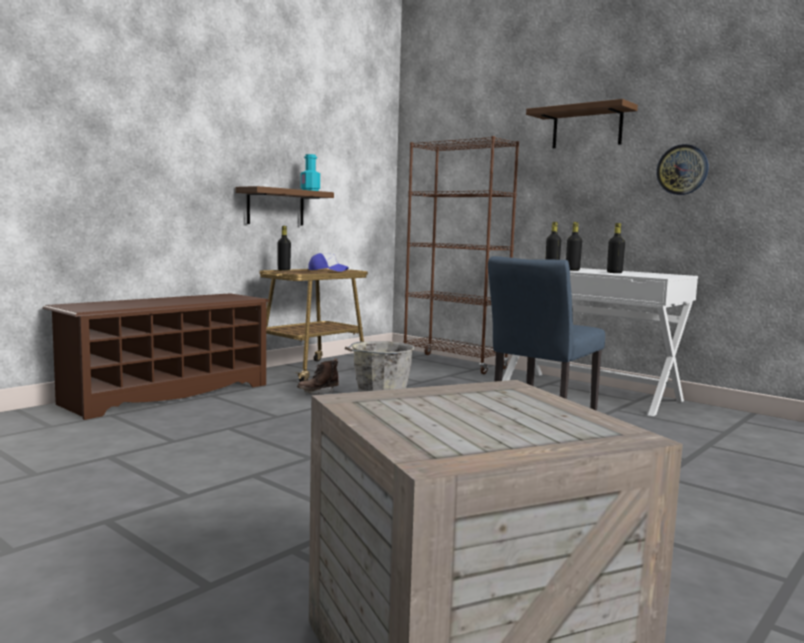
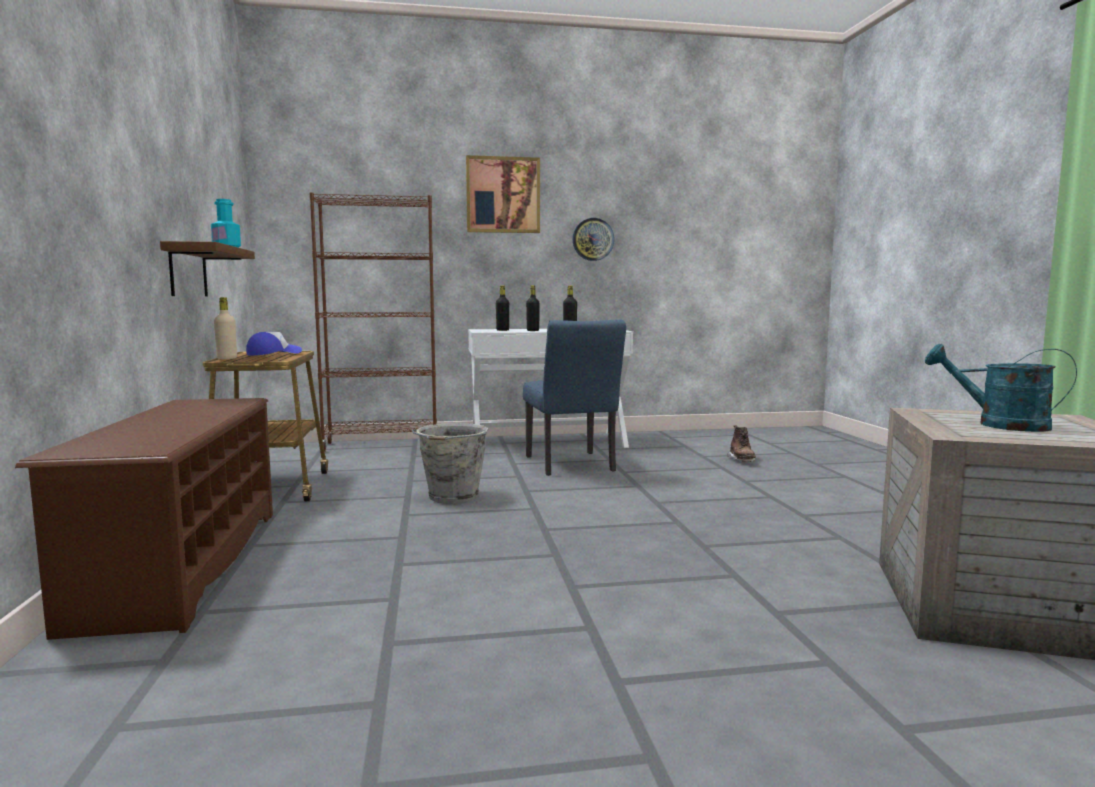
camera: 50 degrees left, 0 degrees up
black bottle [277,226,291,271] -> beige bottle [214,297,237,359]
brown boot [297,358,339,394] -> brown boot moved to [727,425,756,462]
brown shelf [526,99,638,148] -> picture [466,155,540,233]
none -> turquoise watering can [925,343,1077,432]

